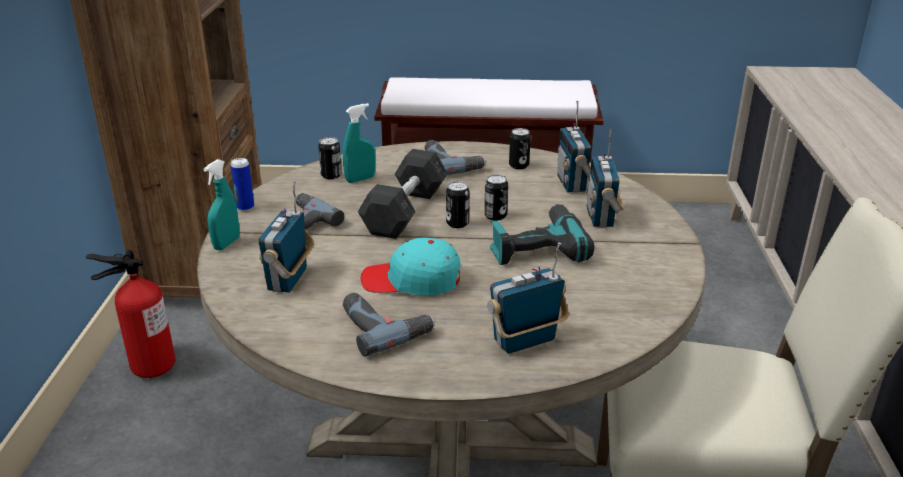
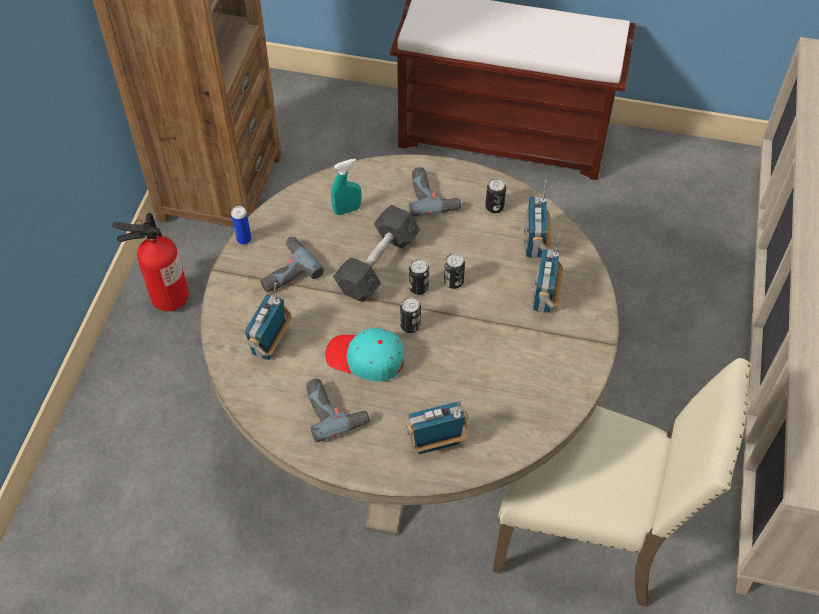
camera: 10 degrees right, 25 degrees up
turquoise spray bottle [204,159,240,250] -> none
can [318,137,342,179] -> can moved to [400,297,421,333]
power drill [490,204,594,265] -> none

